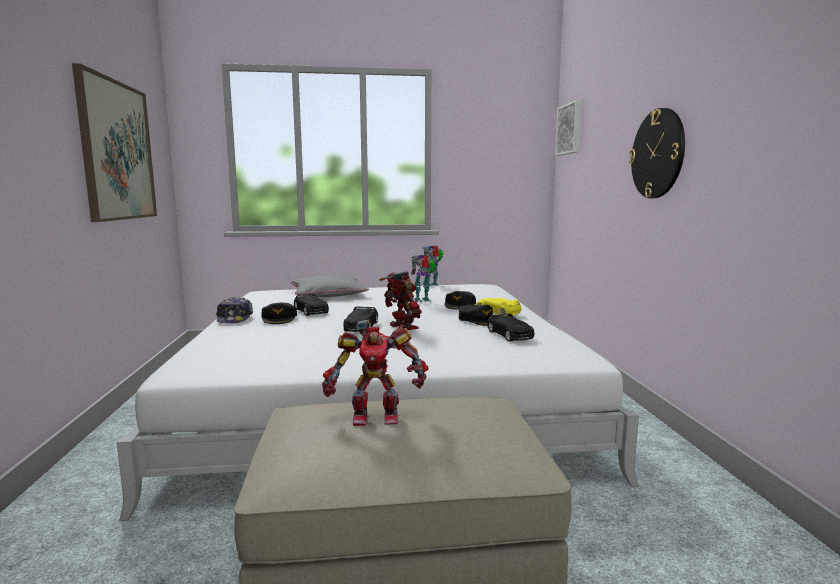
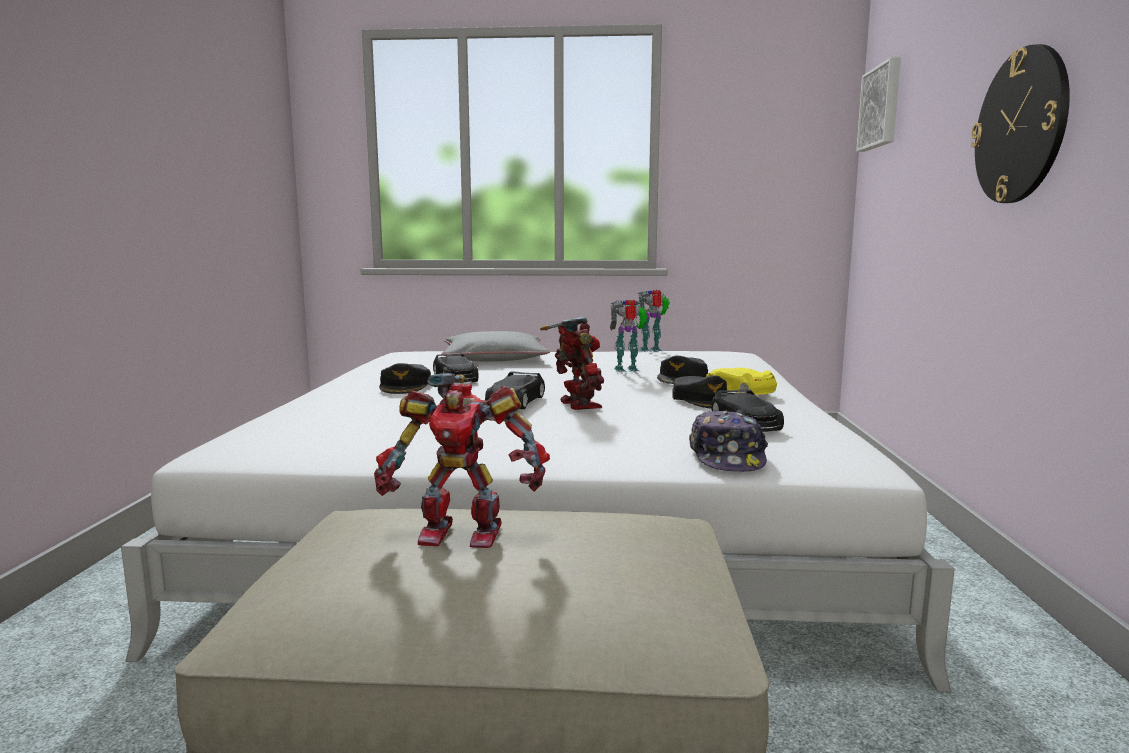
camera: 10 degrees right, 0 degrees up
picture [72,63,157,222] -> none
cap [216,297,253,323] -> cap moved to [689,410,768,472]

